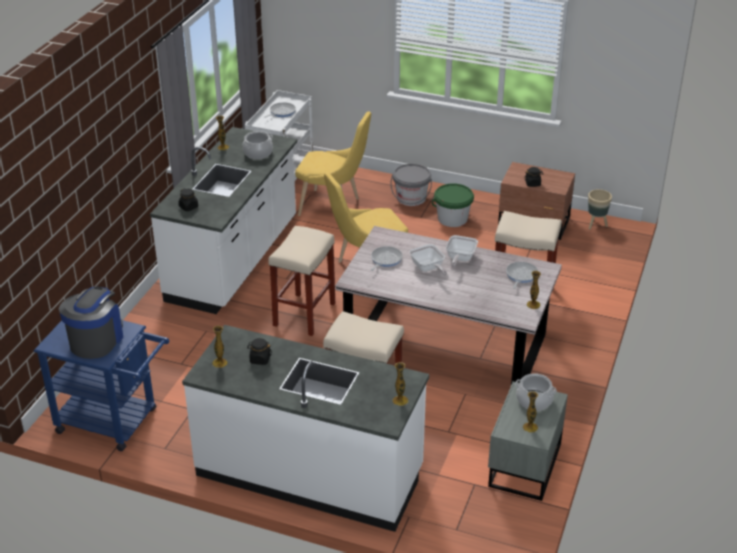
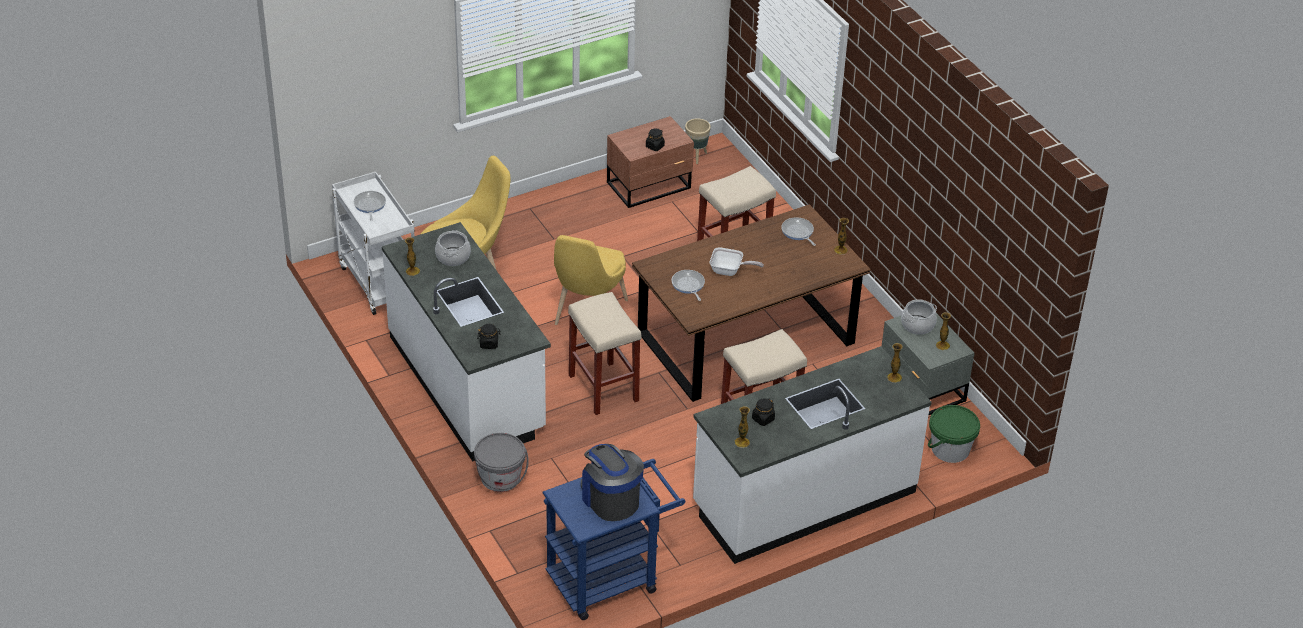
camera: 50 degrees left, 5 degrees up
grey dining table [335,226,562,384] -> brown dining table [632,204,871,402]
grey bucket [390,164,432,206] -> grey bucket moved to [474,433,529,492]
green bucket [432,183,474,227] -> green bucket moved to [928,405,980,463]
frying pan [446,235,478,267] -> none

